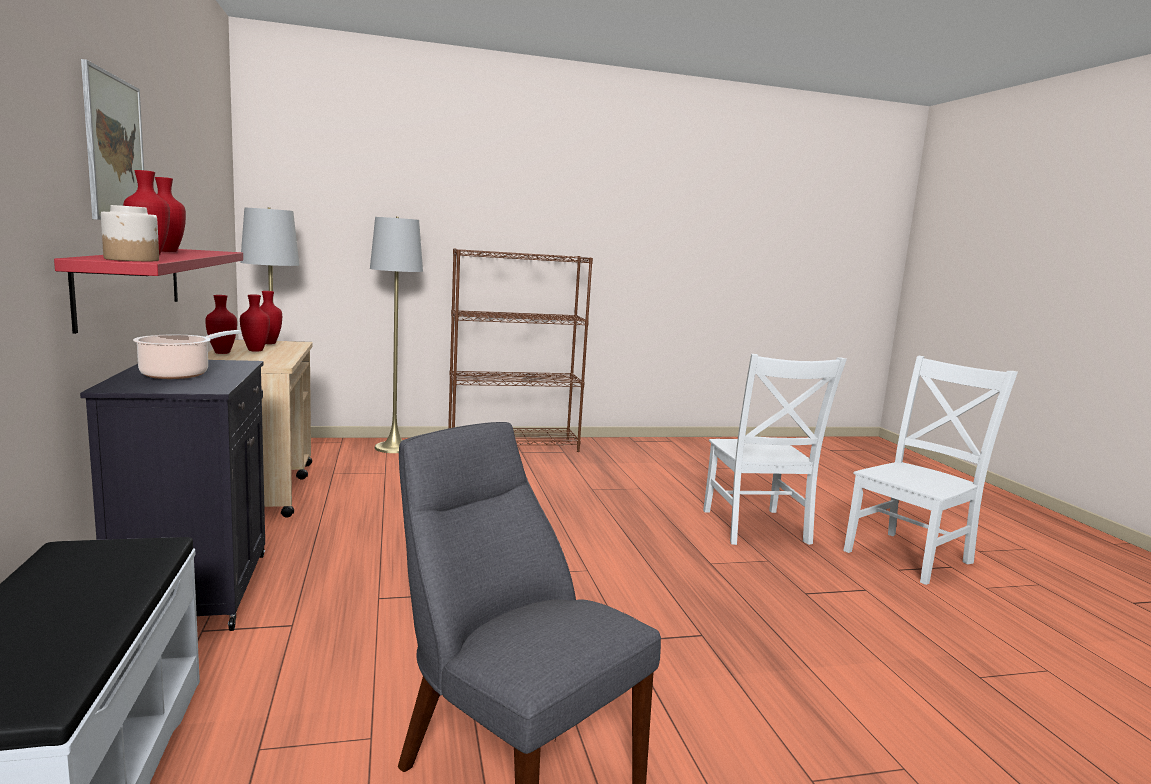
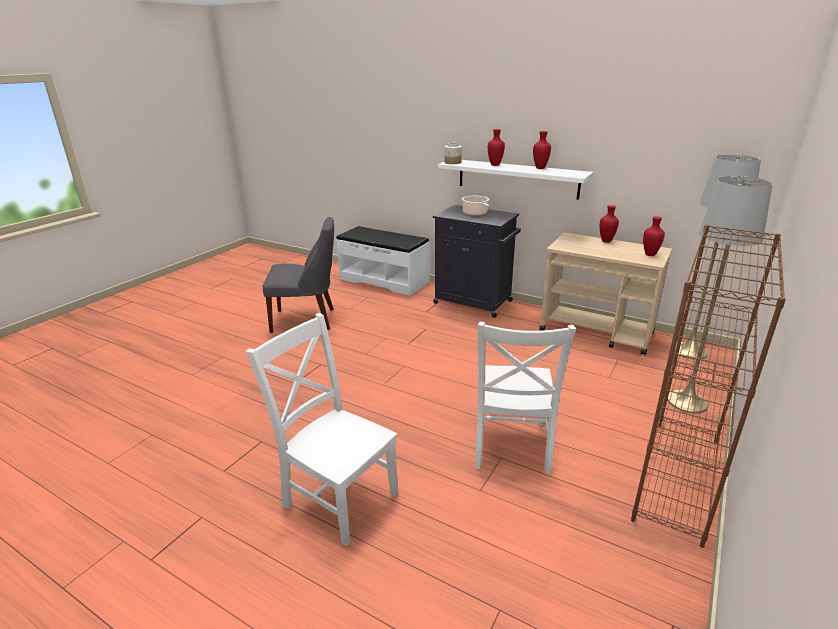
camera: 135 degrees right, 15 degrees up
red shelf [54,249,243,334] -> white shelf [438,160,593,200]
picture [81,59,144,220] -> none
red vase [240,295,270,352] -> none
white chair [843,356,1018,585] -> white chair moved to [475,321,576,474]

